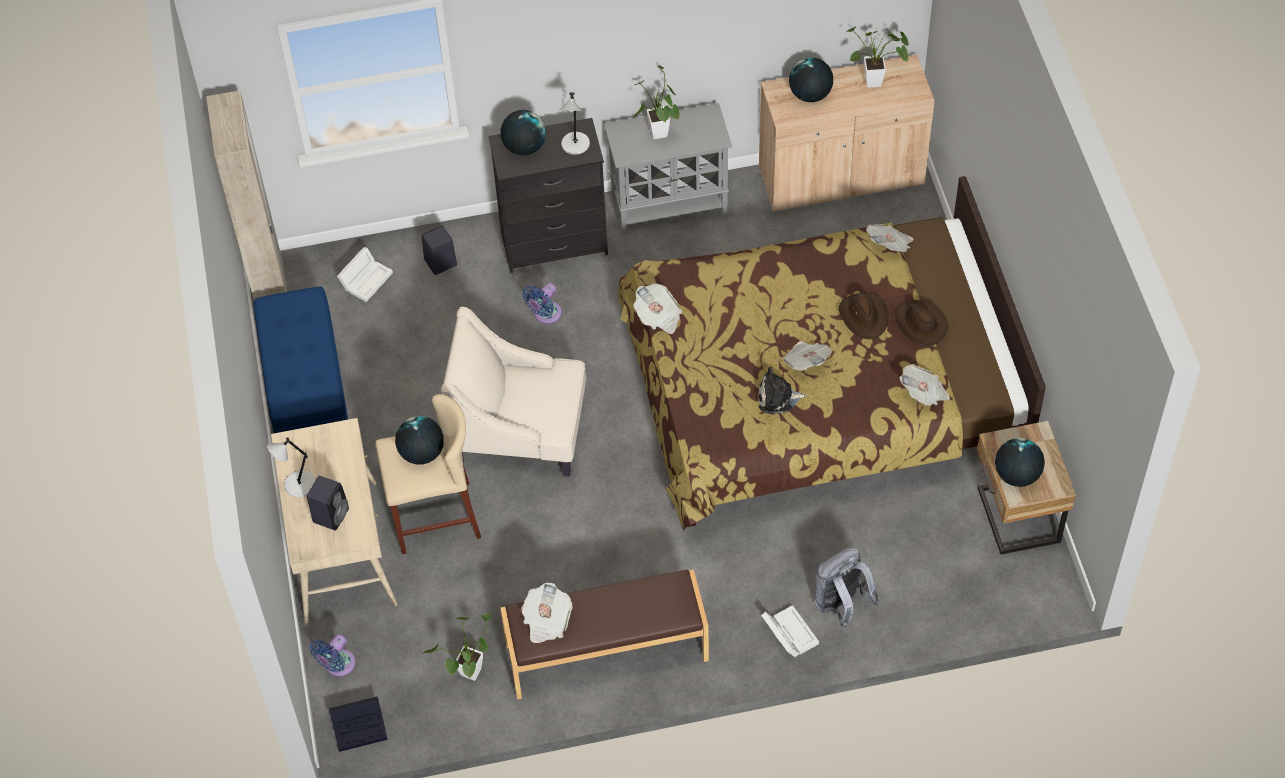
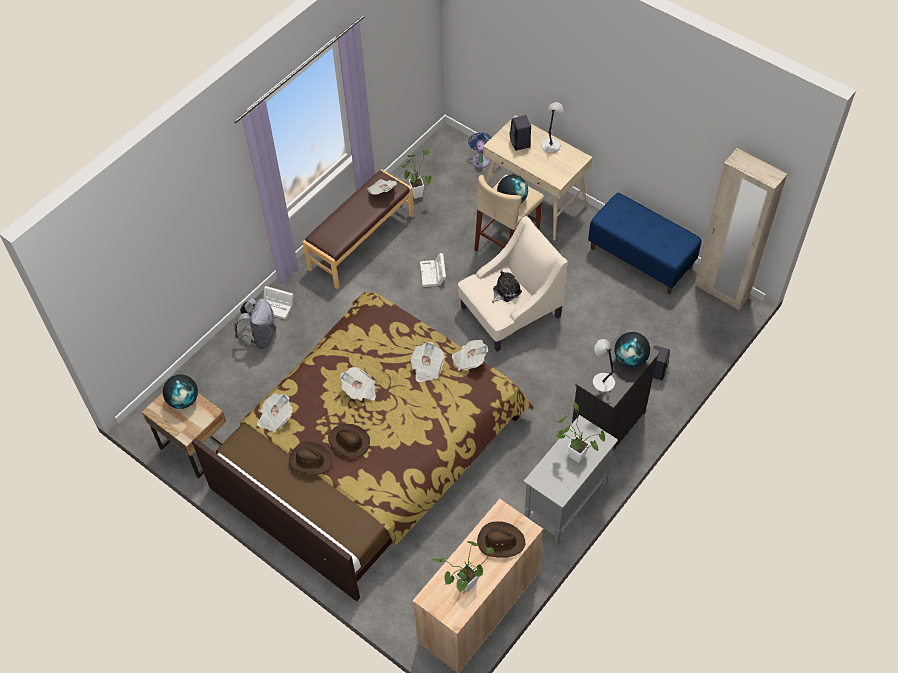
camera: 140 degrees right, 0 degrees up
black storage box [329,696,388,752] -> none
white storage box [337,247,393,302] -> white storage box moved to [420,253,446,287]
blue fan [522,283,562,324] -> none
plush toy [759,367,807,414] -> plush toy moved to [492,271,522,303]
globe [789,58,833,102] -> brown hat [477,521,526,557]
newspaper [866,225,914,252] -> newspaper moved to [410,342,445,382]

